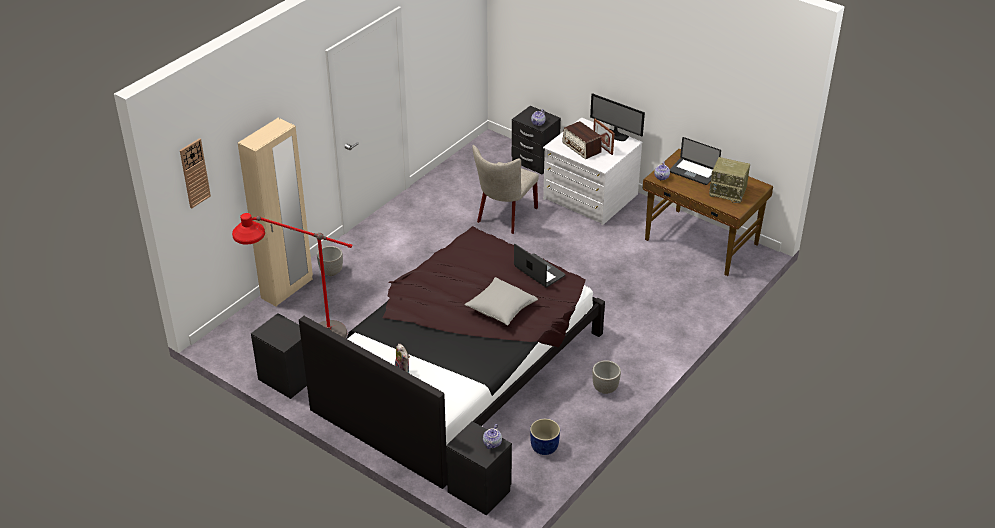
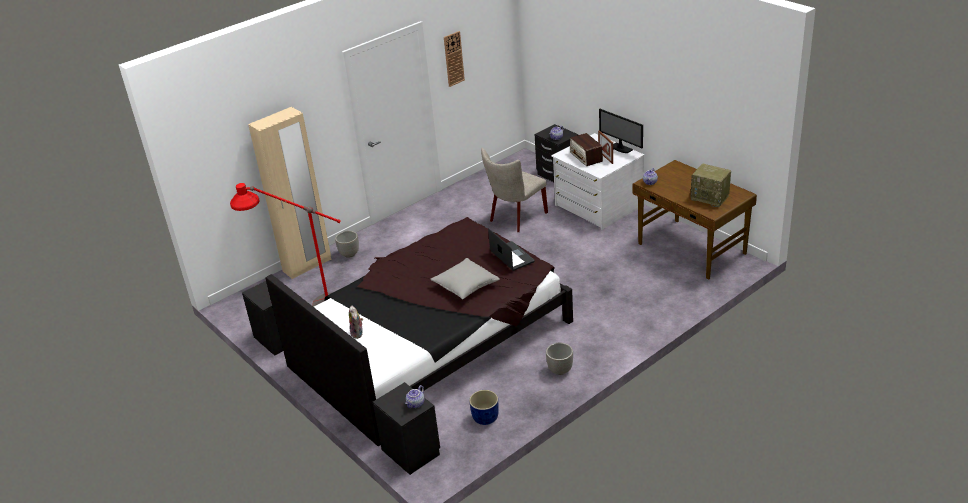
camera: 15 degrees right, 5 degrees down
wall clock [180,138,211,209] -> wall clock moved to [444,31,465,87]
laptop [670,137,721,185] -> none

